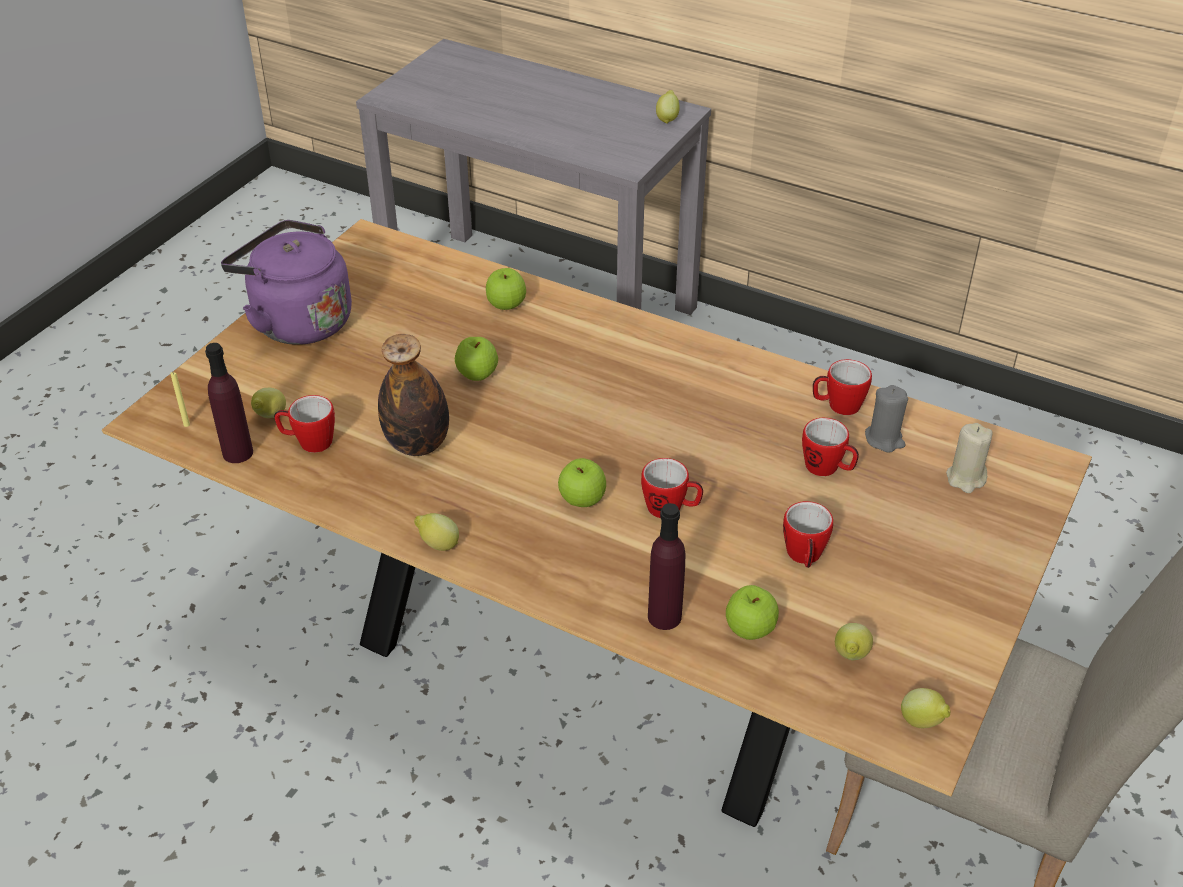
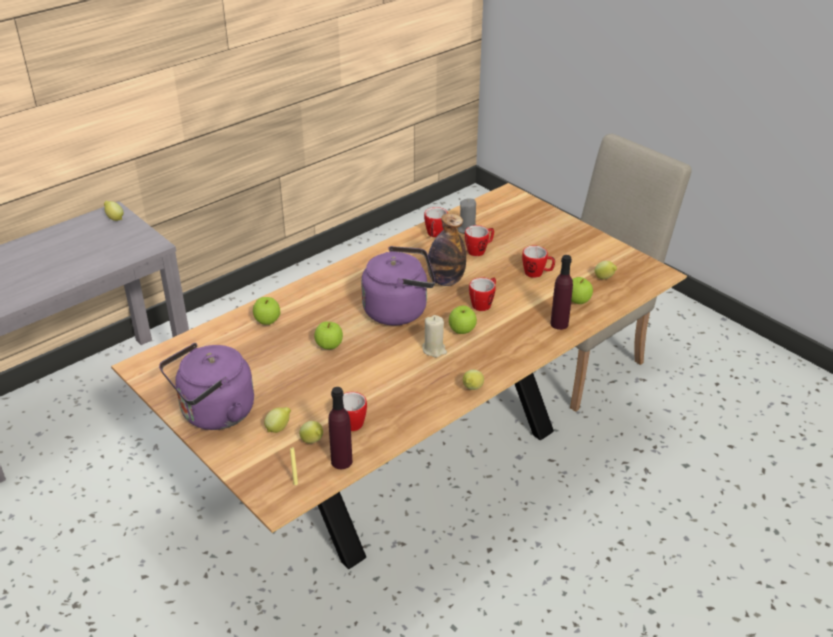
camera: 70 degrees left, 5 degrees down
bottle [378,334,449,456] -> bottle moved to [427,213,466,286]
lemon [901,688,950,728] -> lemon moved to [264,407,291,433]
beige candle [946,423,992,493] -> beige candle moved to [422,315,447,357]
none -> purple kettle [361,246,435,325]

